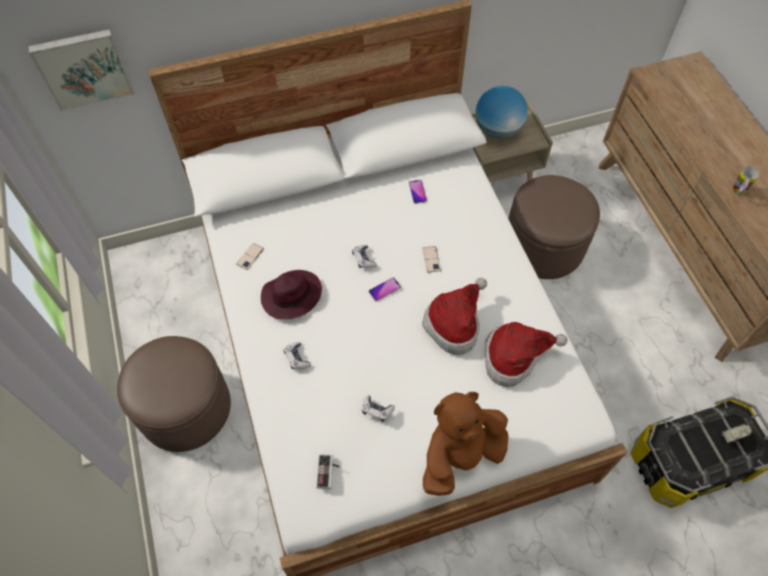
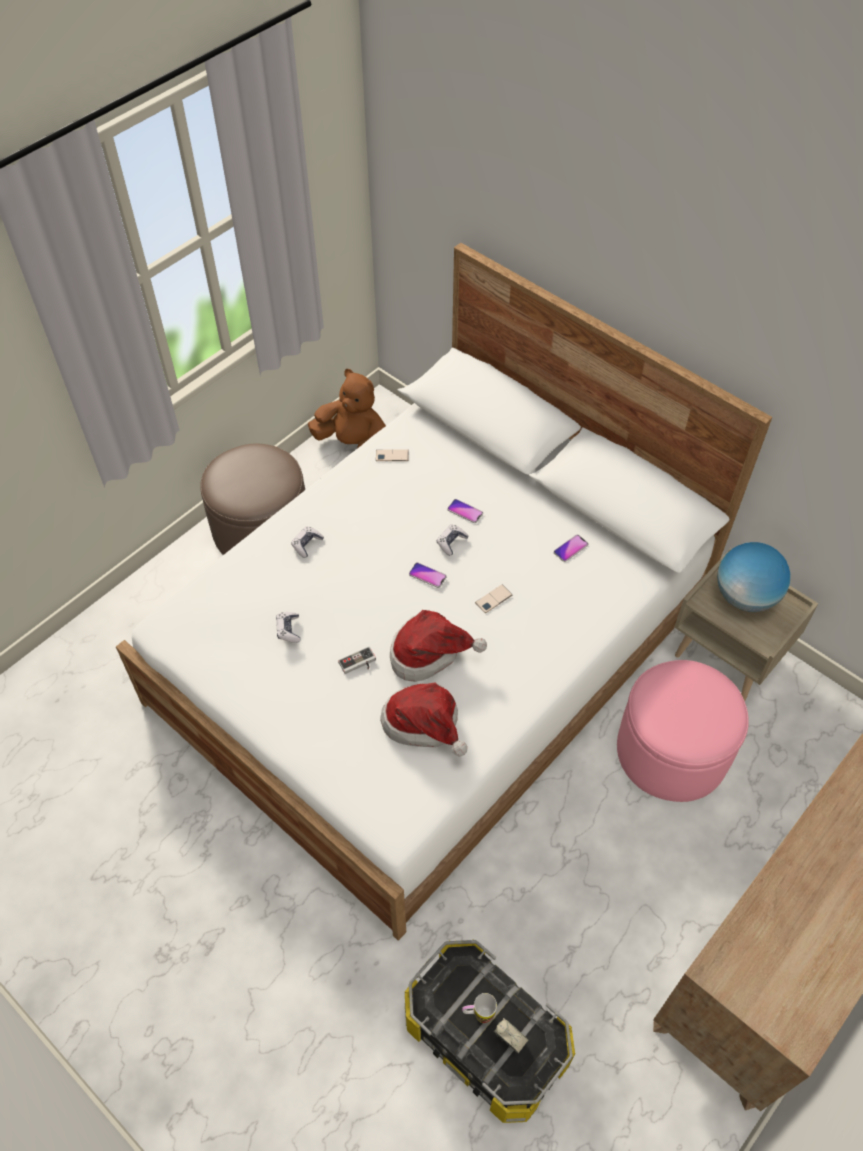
camera: 60 degrees right, 5 degrees down
picture [28,29,135,111] -> none
purple hat [261,270,322,319] -> none
game controller [316,455,339,489] -> game controller moved to [338,647,376,674]
brown plush toy [423,392,508,496] -> brown plush toy moved to [308,369,386,448]
brown ottoman [508,175,600,279] -> pink ottoman [617,660,749,802]
mug [733,166,759,195] -> mug moved to [462,993,497,1023]
none -> phone [447,499,483,523]

